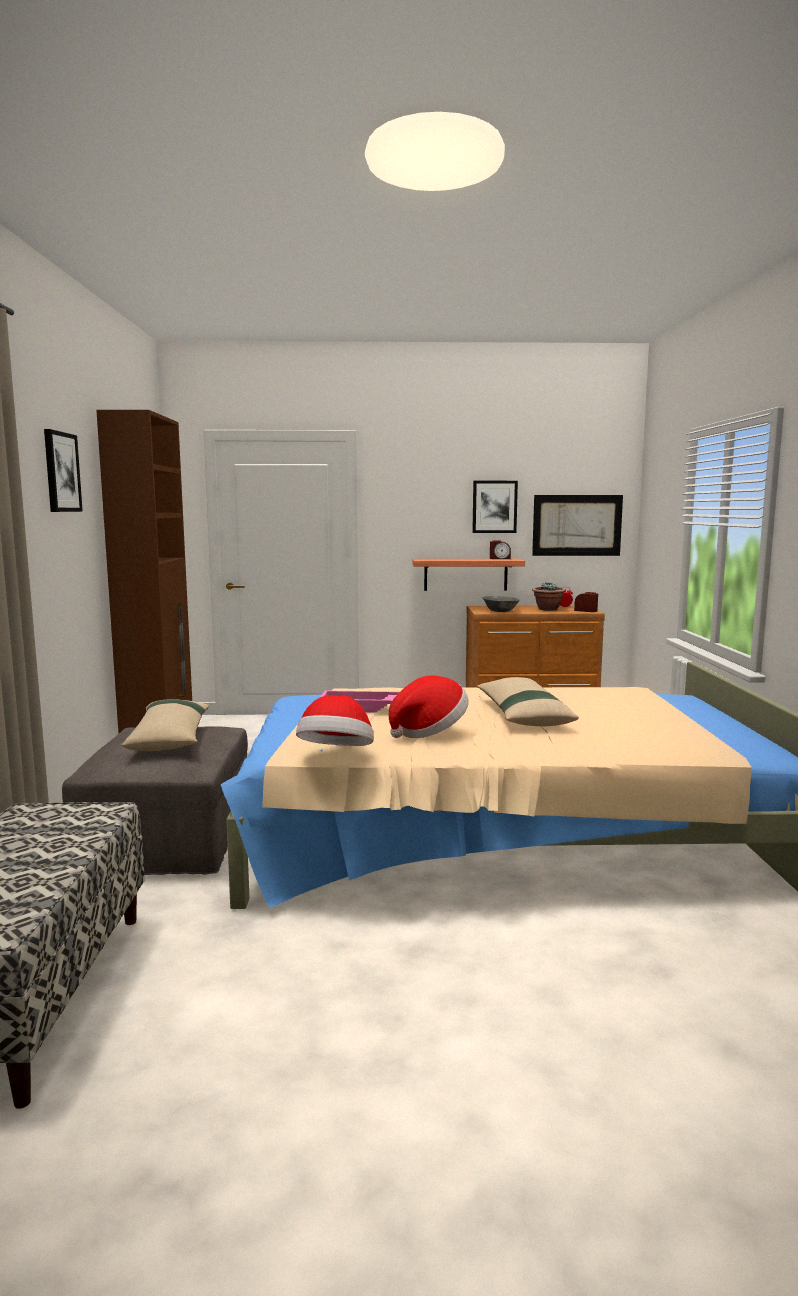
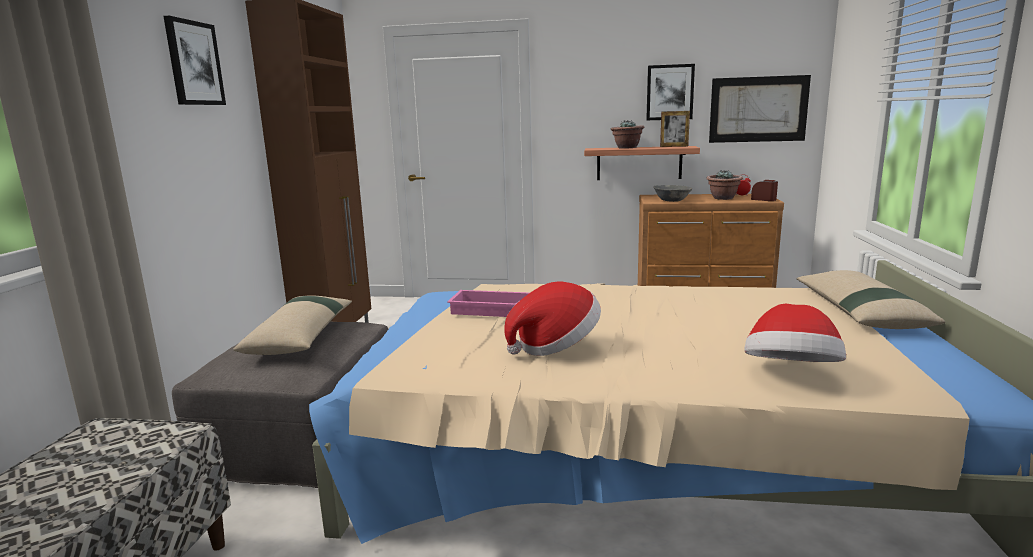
camera: 10 degrees right, 5 degrees up
hat [296,695,374,746] -> hat moved to [745,304,846,362]
beige pillow [477,677,579,726] -> beige pillow moved to [796,270,945,329]
alarm clock [490,540,511,559] -> picture frame [660,111,690,147]
none -> potted plant [610,120,644,149]

